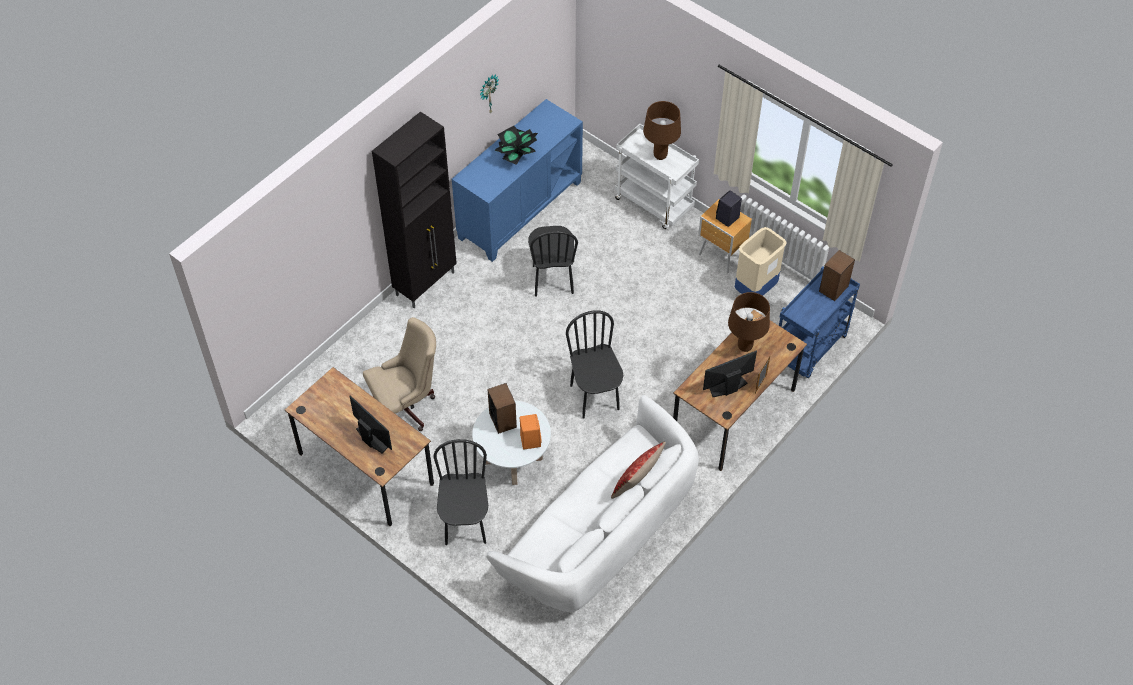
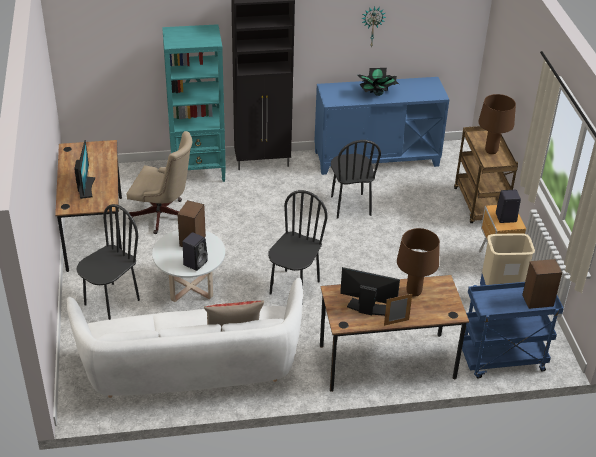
camera: 40 degrees right, 15 degrees down
orange speaker [520,414,542,449] -> black speaker [182,232,208,271]
black chair [528,226,578,297] -> black chair turned 45 degrees counterclockwise [331,140,381,219]
white cart [615,124,699,229] -> brown cart [454,126,518,223]
none -> turquoise bookcase [162,24,226,182]

